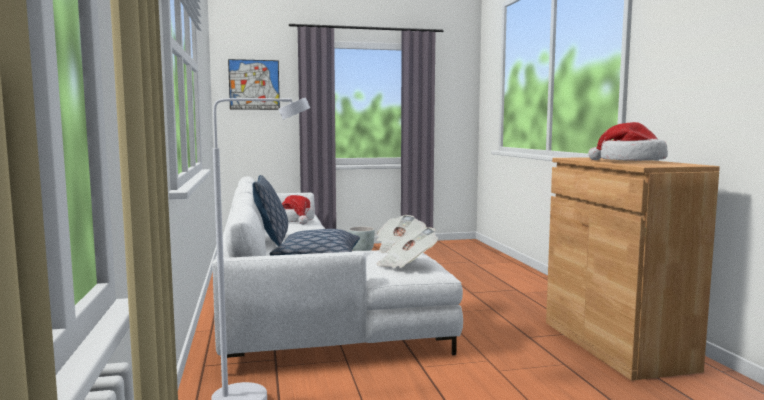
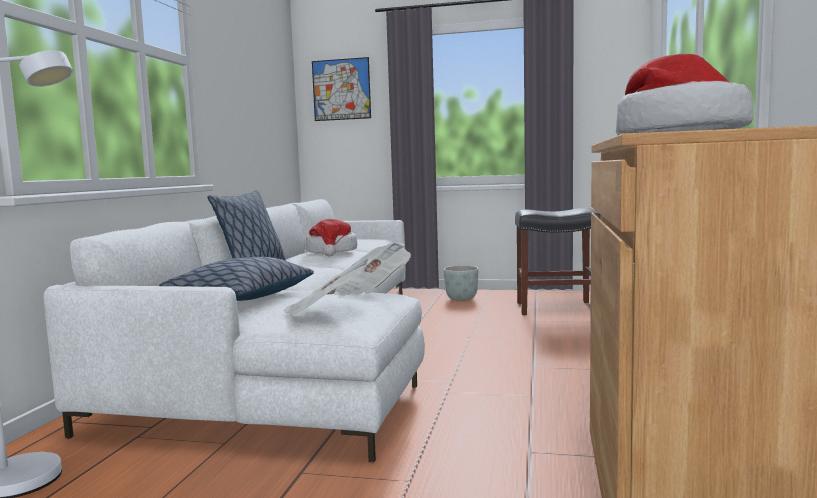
camera: 25 degrees right, 0 degrees up
none -> black stool [515,208,600,315]

